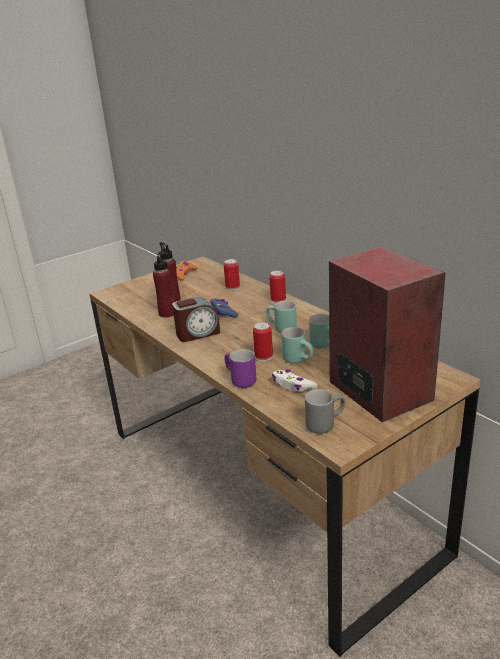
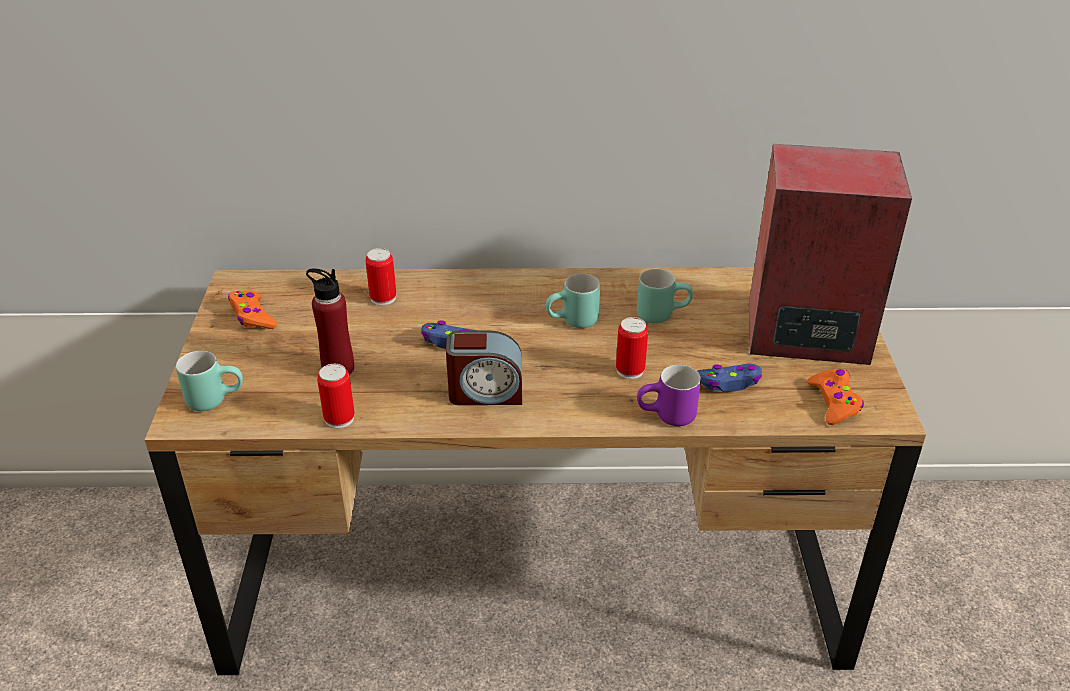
camera: 55 degrees left, 10 degrees up
red bottle [153,251,174,318] -> none
alarm clock [172,297,220,342] -> alarm clock turned 75 degrees clockwise [446,330,522,405]
can [269,270,286,304] -> can moved to [317,364,355,429]
white game controller [272,369,318,391] -> blue game controller [697,363,762,392]
turquoise mug [281,327,314,364] -> turquoise mug moved to [176,351,243,411]
grey mug [305,389,345,434] -> orange game controller [807,369,864,425]

